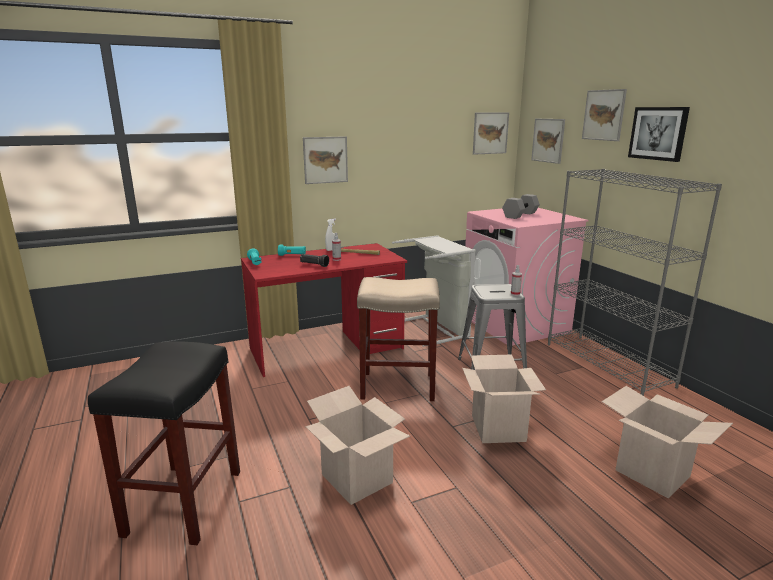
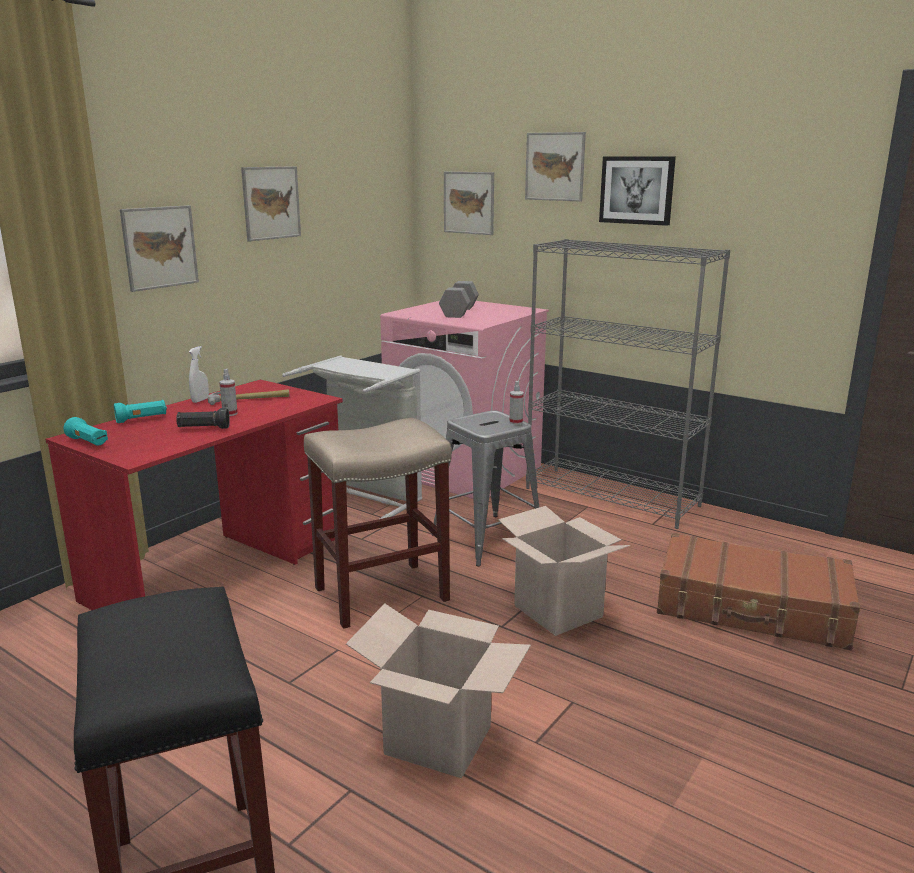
camera: 30 degrees left, 0 degrees up
picture [473,113,509,155] -> picture moved to [241,166,301,242]
cardboard box [602,386,733,498] -> brown suitcase [657,533,860,650]

